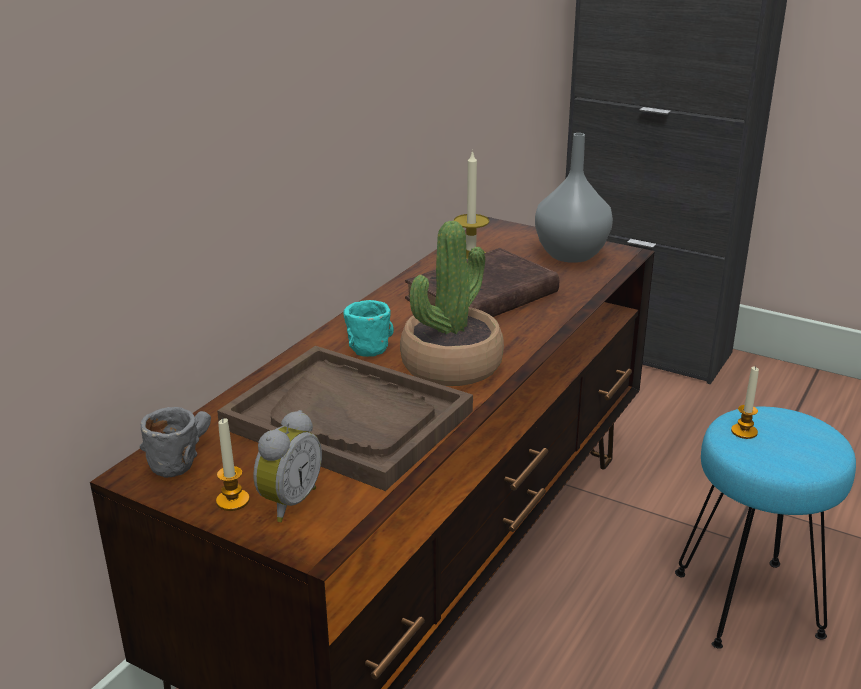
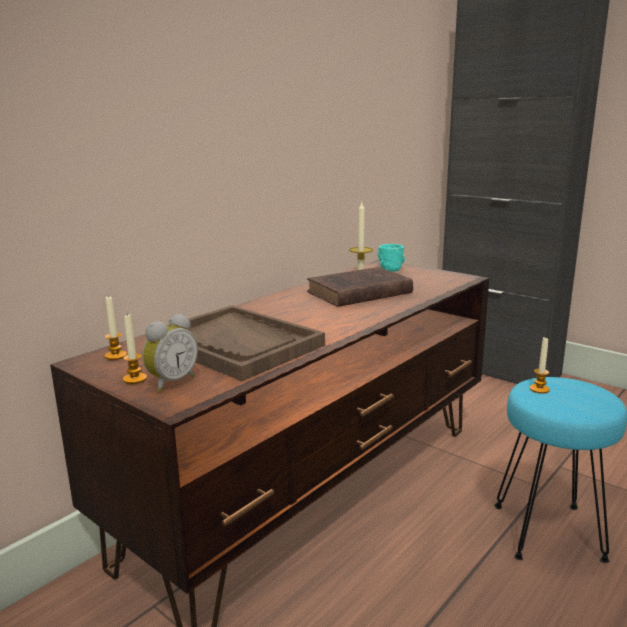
camera: 10 degrees right, 10 degrees down
grey mug [140,407,211,478] -> candle [105,295,127,360]
turquoise mug [343,300,394,357] -> turquoise mug moved to [378,244,405,272]
potted plant [400,221,504,386] -> none
grey vase [535,133,613,263] -> none

